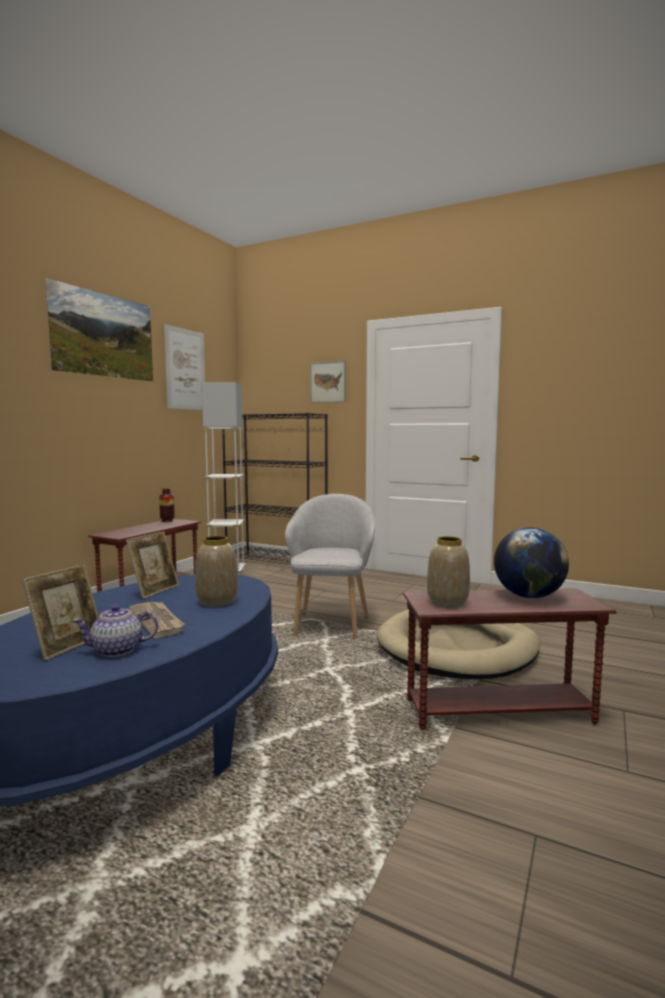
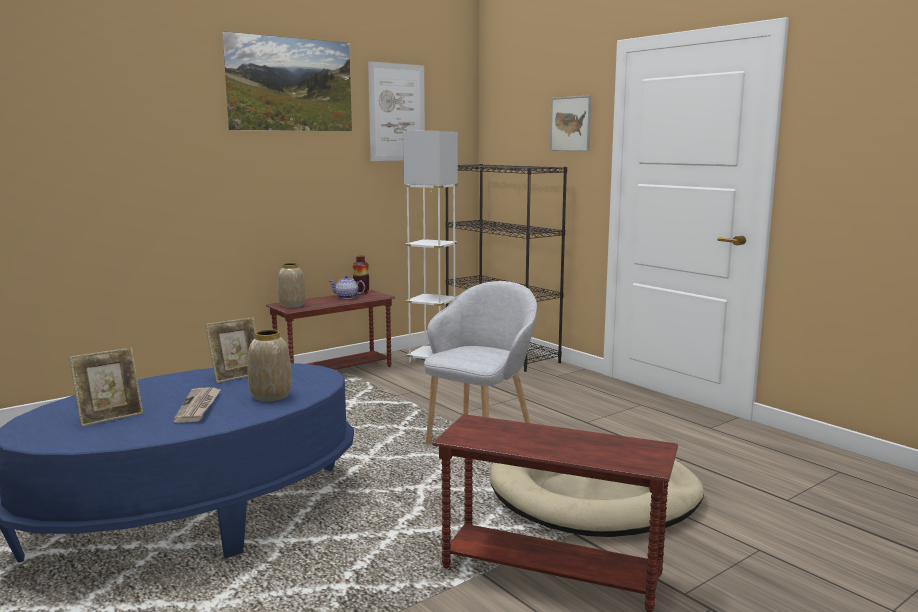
camera: 25 degrees right, 5 degrees up
teapot [72,605,158,657] -> teapot moved to [329,275,365,299]
vase [427,536,470,608] -> vase moved to [278,263,306,308]
globe [494,527,569,598] -> none

